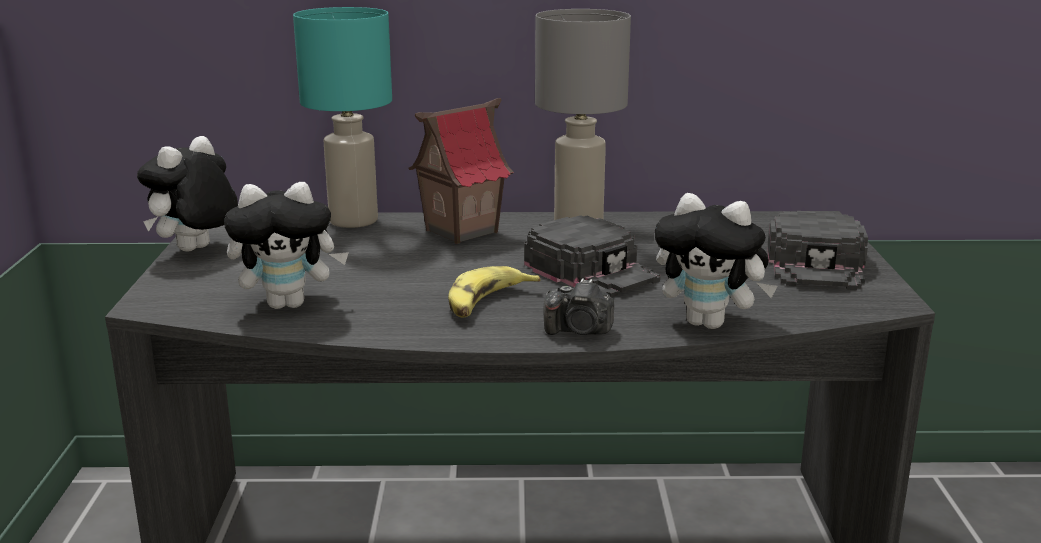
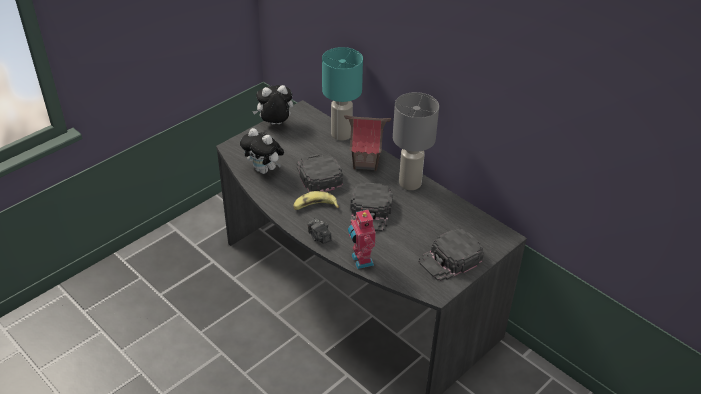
camera: 45 degrees right, 20 degrees up
plush toy [655,193,777,329] -> toy robot [348,208,376,269]
none -> black cap [297,154,343,192]

